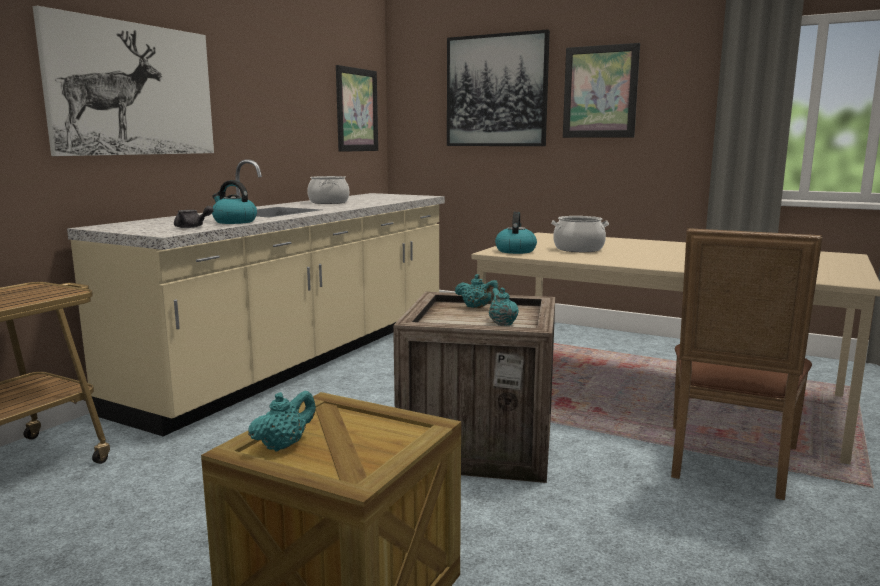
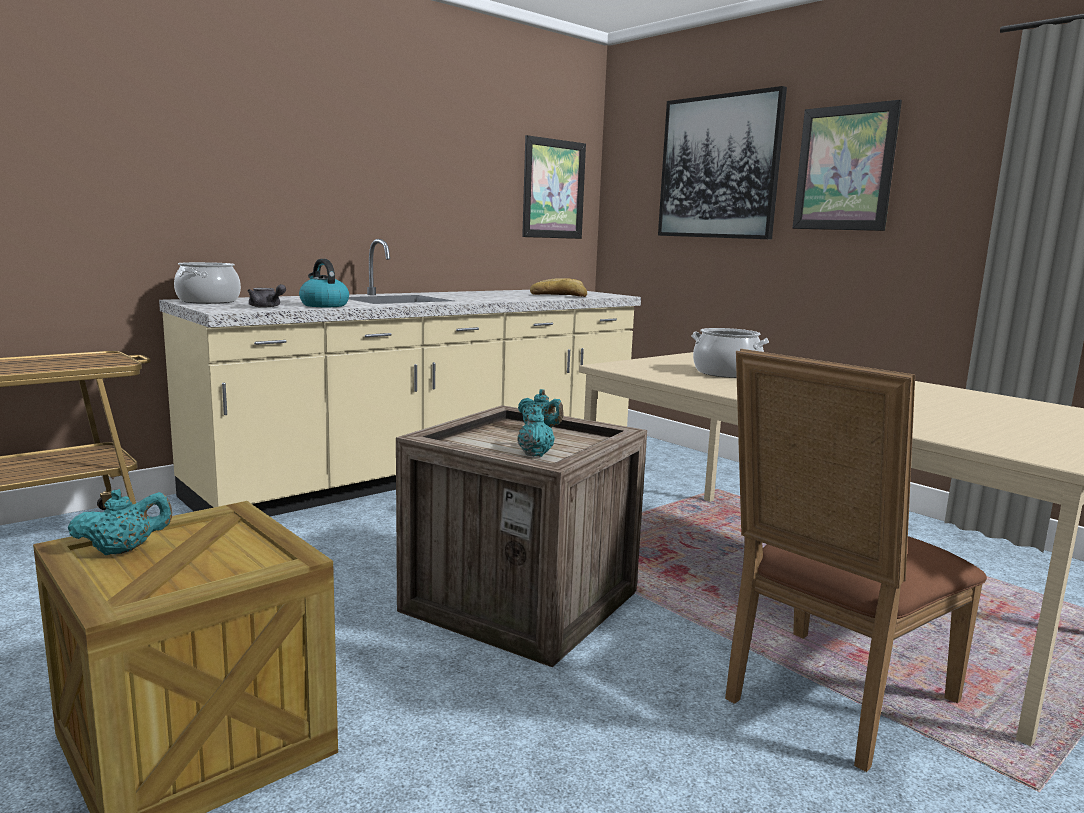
camera: 20 degrees right, 0 degrees up
picture [33,6,214,156] -> none
cooking pot [307,176,349,204] -> cooking pot moved to [174,262,241,304]
kettle [495,212,537,254] -> none
none -> bread [530,278,587,297]

